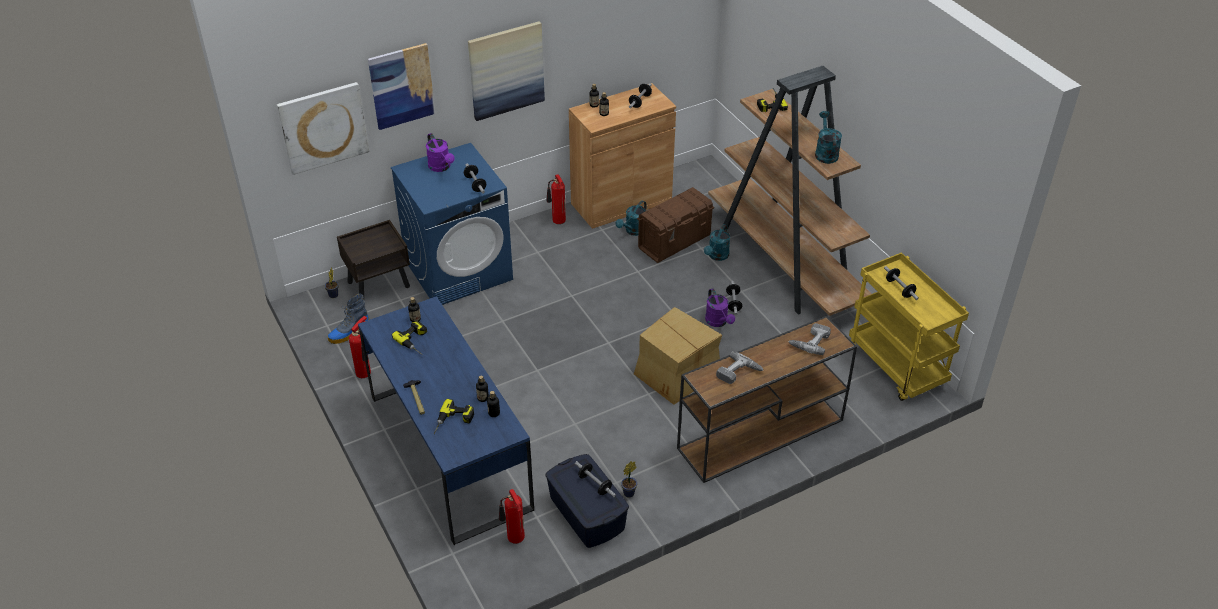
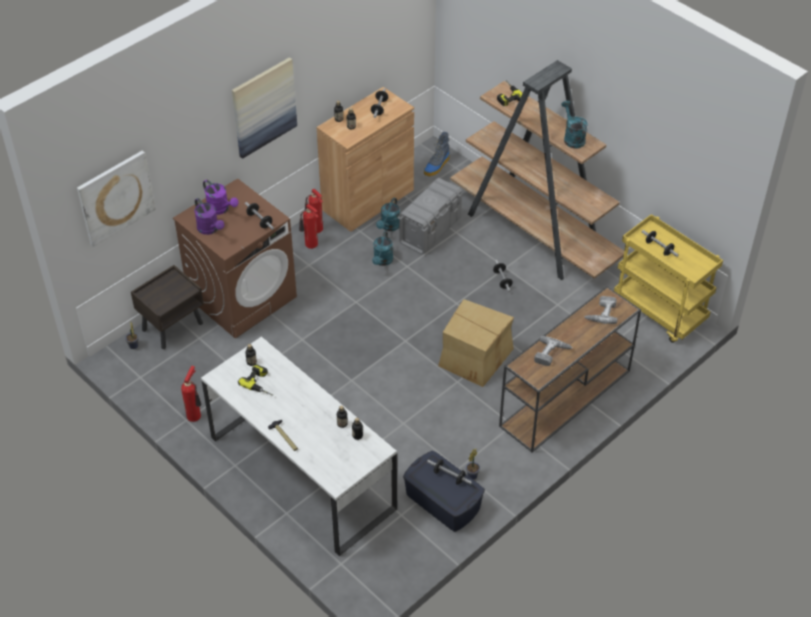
camera: 15 degrees left, 5 degrees up
boot [328,294,370,344] -> boot moved to [424,132,450,176]
blue desk [358,297,534,545] -> white desk [201,337,397,556]
picture [368,43,435,130] -> none
blue washing machine [391,143,513,305] -> brown washing machine [173,178,297,338]
power drill [434,399,474,434] -> none
fire extinguisher [499,489,525,544] -> fire extinguisher moved to [299,204,319,249]
brown storage box [637,187,714,263] -> grey storage box [397,178,463,254]
turquoise watering can [704,224,730,261] -> turquoise watering can moved to [372,231,393,266]
purple watering can [705,288,735,327] -> purple watering can moved to [194,198,224,235]

